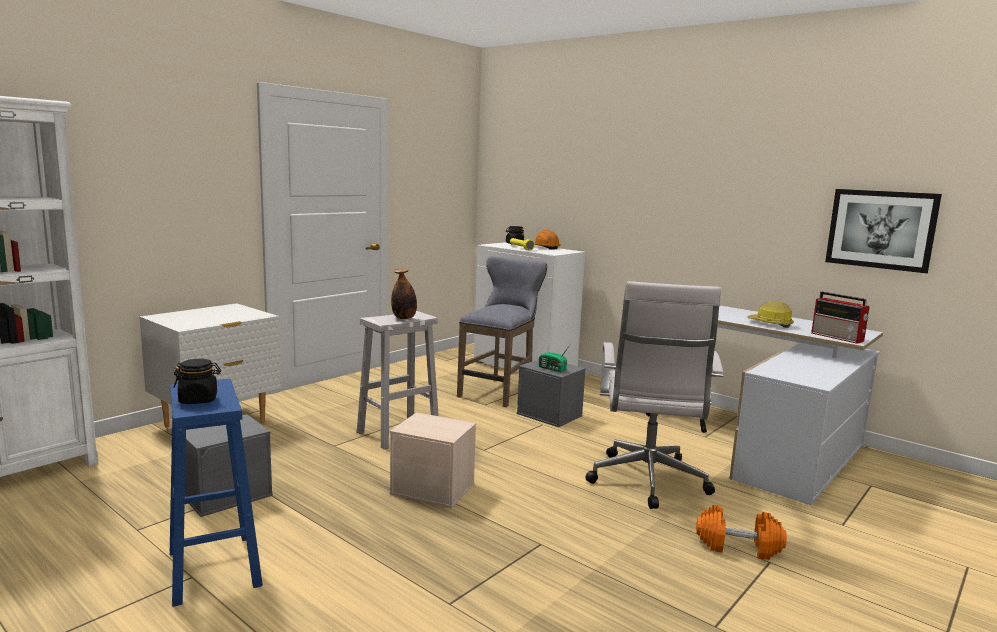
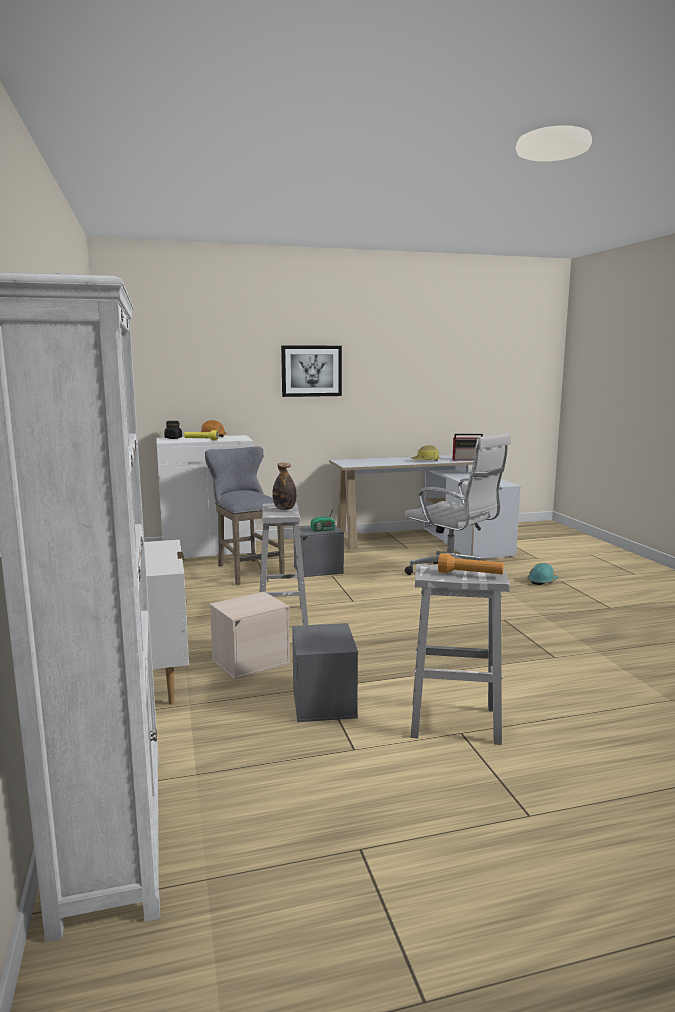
camera: 55 degrees left, 0 degrees up
blue stool [170,379,263,607] -> white stool [411,564,510,745]
black jar [173,359,221,404] -> orange flashlight [438,553,504,574]
beige storage box [389,412,476,508] -> beige storage box moved to [209,592,290,680]
orange dumbbell [696,505,787,560] -> turquoise hard hat [527,563,558,585]
picture [825,189,942,273] -> picture moved to [281,345,342,397]

